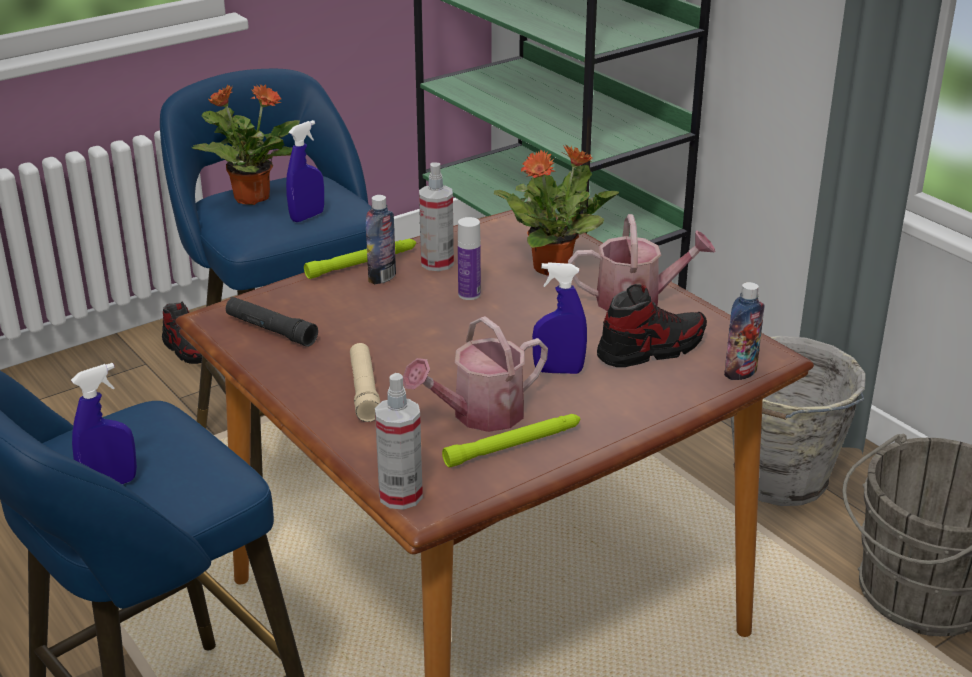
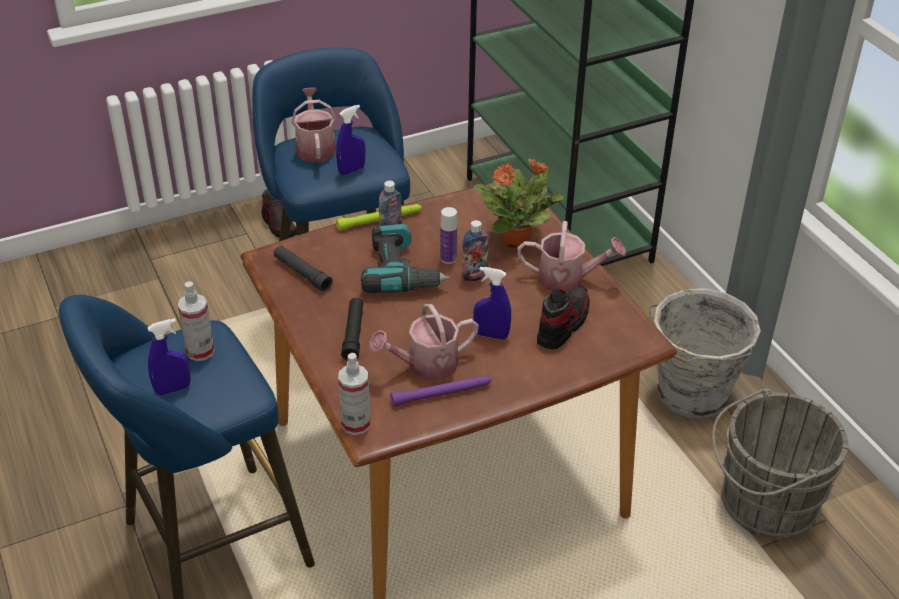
camera: 10 degrees right, 10 degrees up
potted plant [192,84,300,205] -> watering can [291,88,336,162]
beige flashlight [350,343,380,422] -> black flashlight [341,298,363,361]
spray bottle [419,162,454,271] -> spray bottle moved to [178,282,215,361]
green flashlight [442,414,580,467] -> purple flashlight [390,376,492,407]
shoe [597,284,707,367] -> shoe turned 45 degrees counterclockwise [537,286,590,349]
bottle [724,282,764,380] -> bottle moved to [461,220,489,281]
none -> power drill [361,224,449,293]

